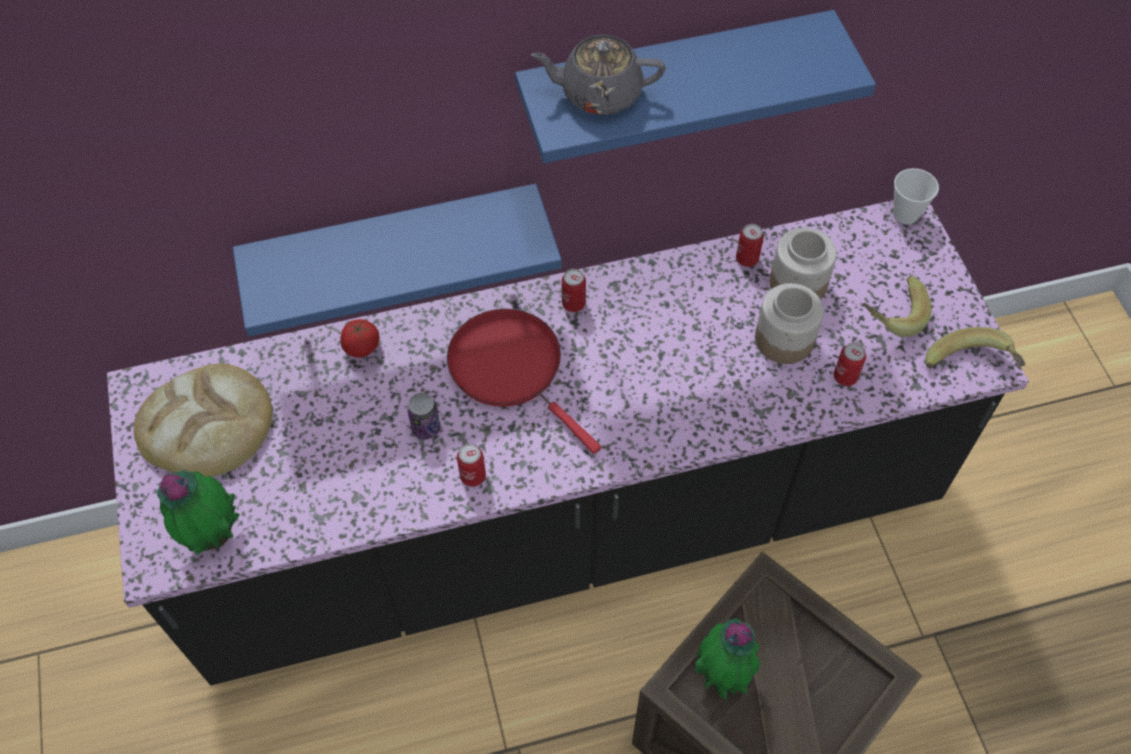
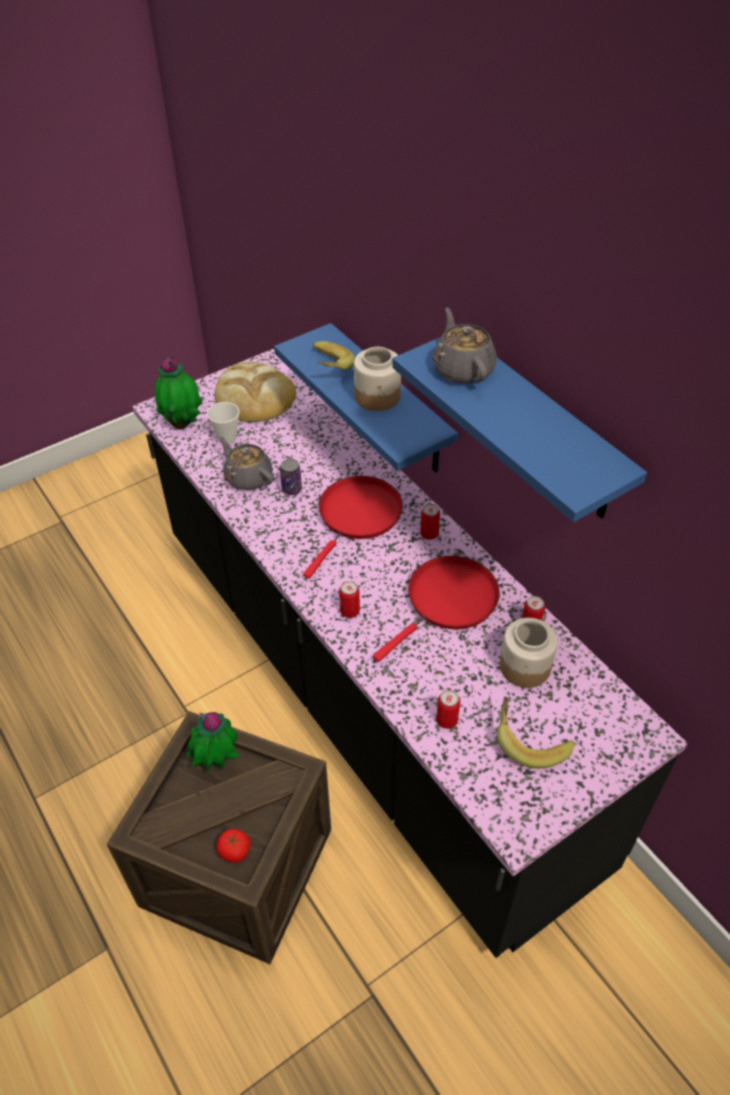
camera: 70 degrees right, 10 degrees down
tomato [341,319,380,358] -> tomato moved to [217,829,251,863]
can [457,444,486,487] -> can moved to [339,581,360,618]
jar [755,283,824,364] -> jar moved to [354,347,401,411]
cup [893,168,939,224] -> cup moved to [207,402,240,444]
banana [926,327,1025,368] -> banana moved to [313,341,355,370]
none -> grey teapot [218,436,273,490]
none -> red frying pan [373,556,500,662]

